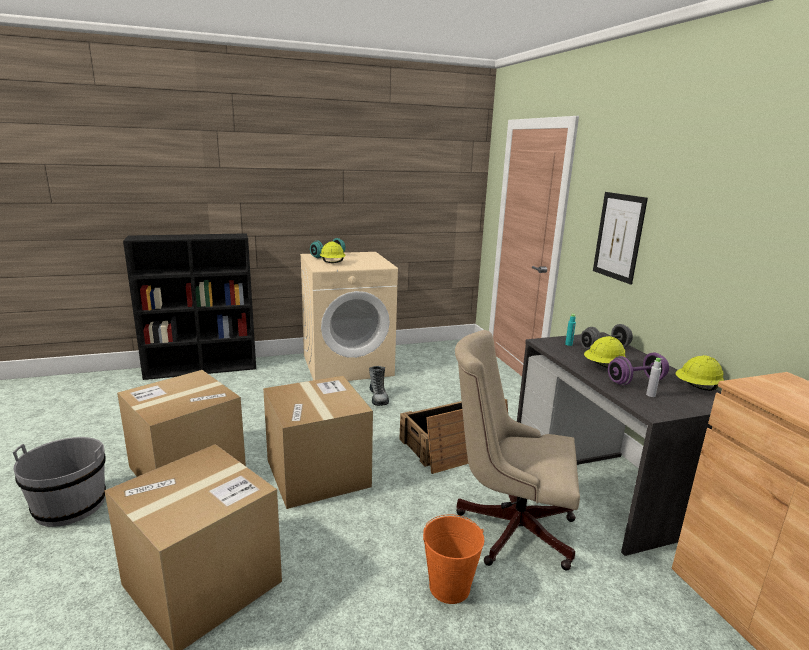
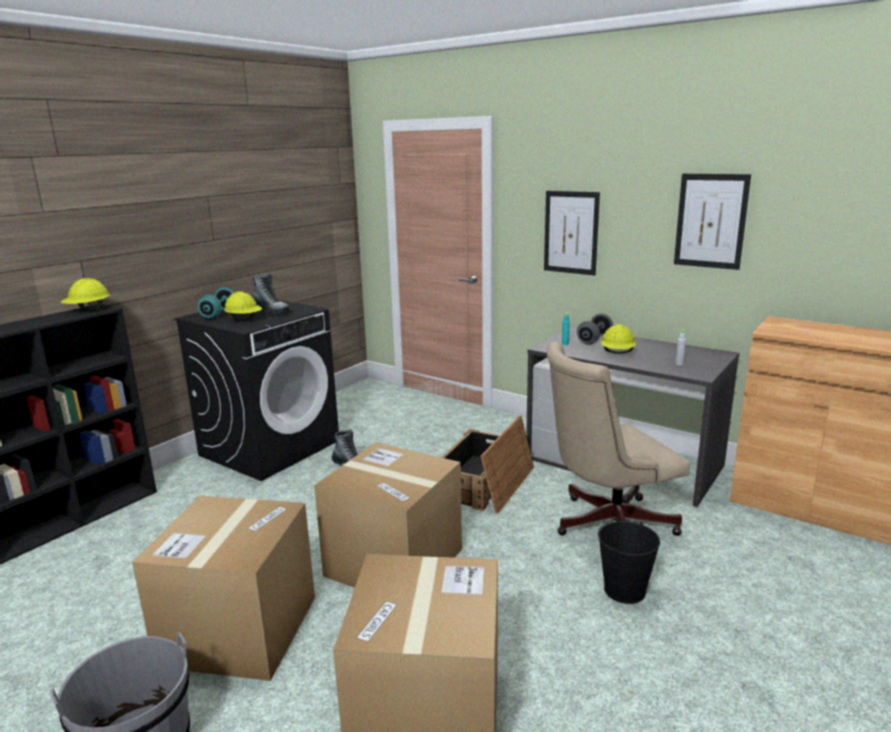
camera: 35 degrees left, 0 degrees up
beige washing machine [300,252,398,381] -> black washing machine [174,300,339,481]
orange bucket [423,514,484,604] -> black bucket [598,520,660,604]
purple dumbbell [608,353,669,385] -> none
yellow hard hat [676,355,724,391] -> yellow hard hat moved to [61,278,110,311]
none -> boot [253,273,291,315]
none -> picture [674,174,751,270]

